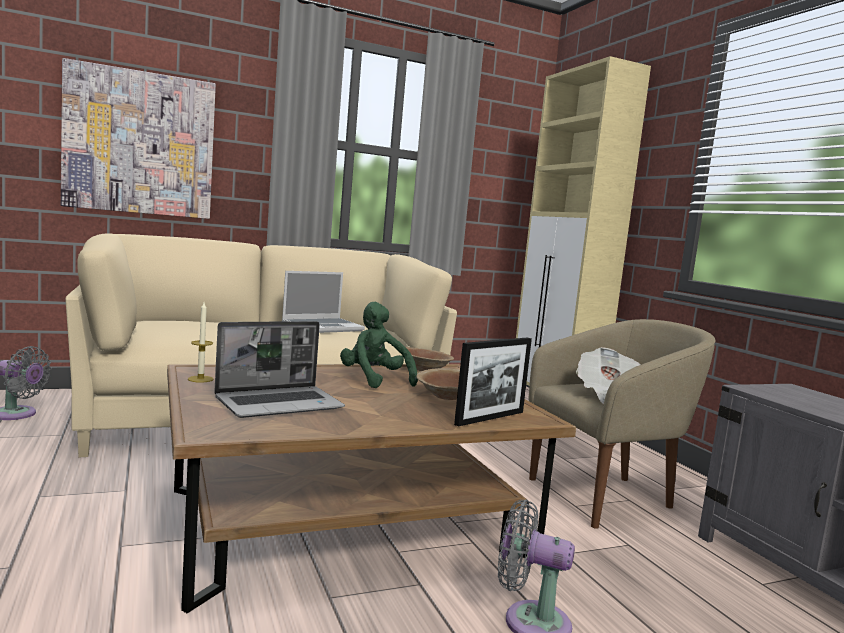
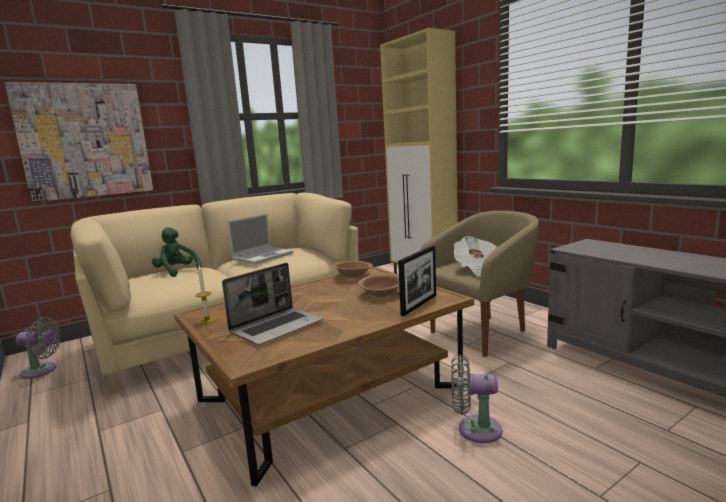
camera: 10 degrees left, 5 degrees up
green plush toy [340,302,418,388] -> green plush toy moved to [152,227,202,277]

